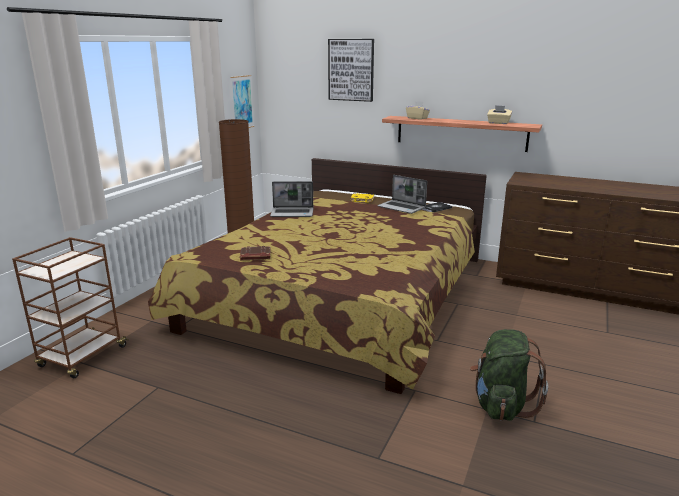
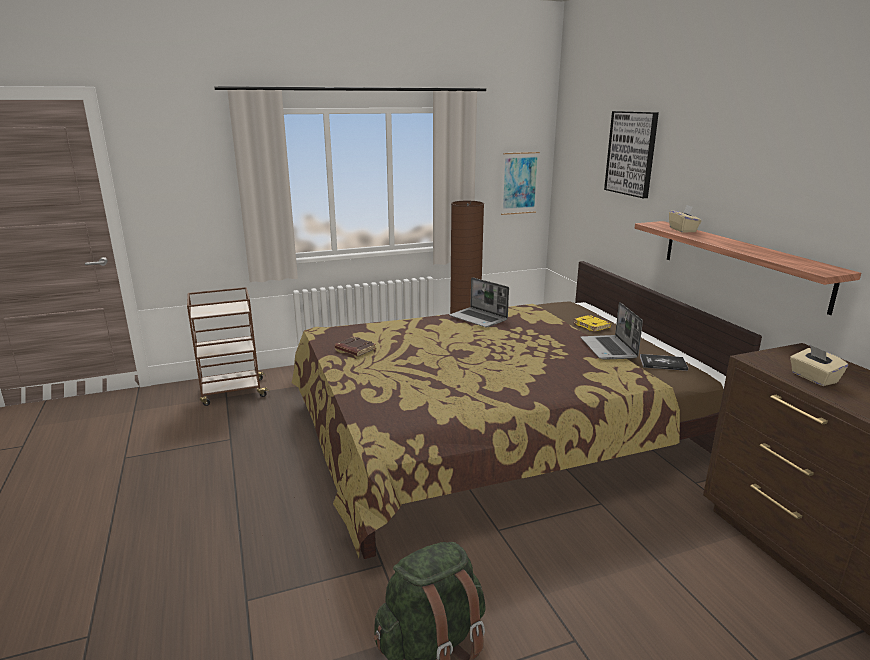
camera: 45 degrees right, 0 degrees up
beige tissue box [487,105,512,124] -> beige tissue box moved to [790,345,848,386]

